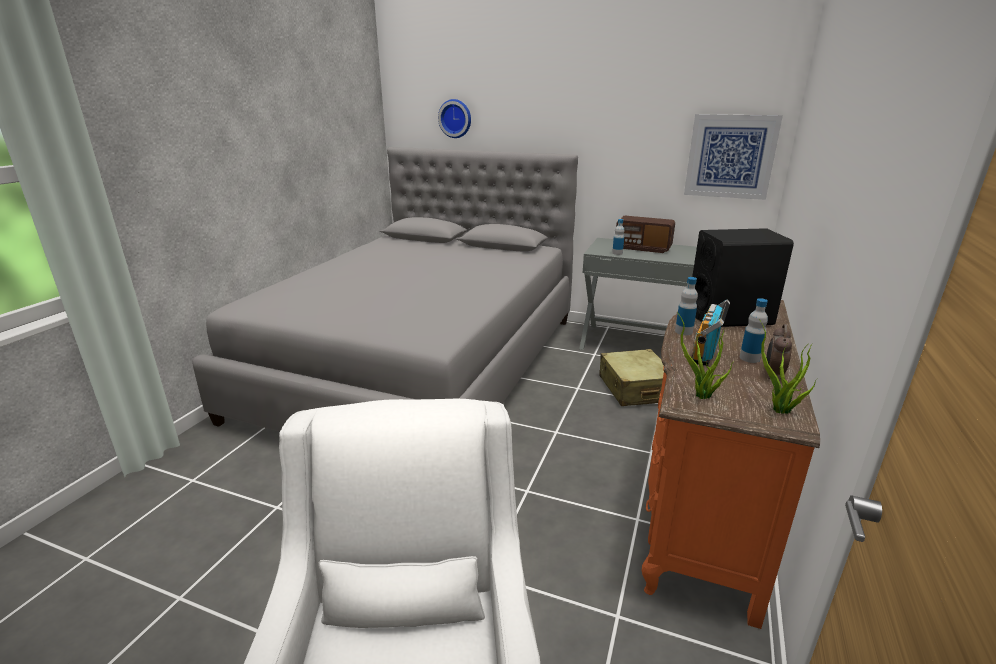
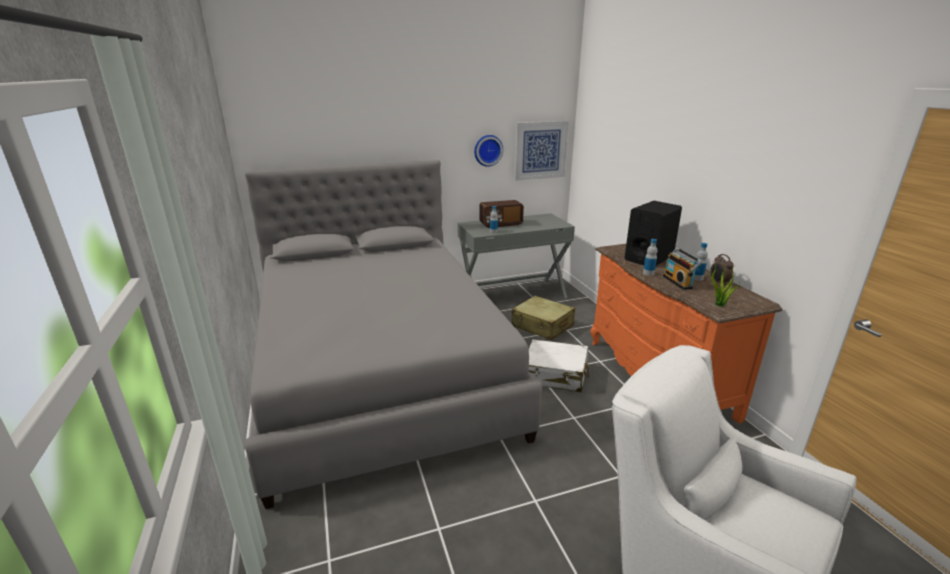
camera: 40 degrees left, 0 degrees up
wall clock [438,99,471,138] -> wall clock moved to [474,135,503,167]
potted plant [759,319,818,414] -> none
none -> white suitcase [528,339,589,392]

